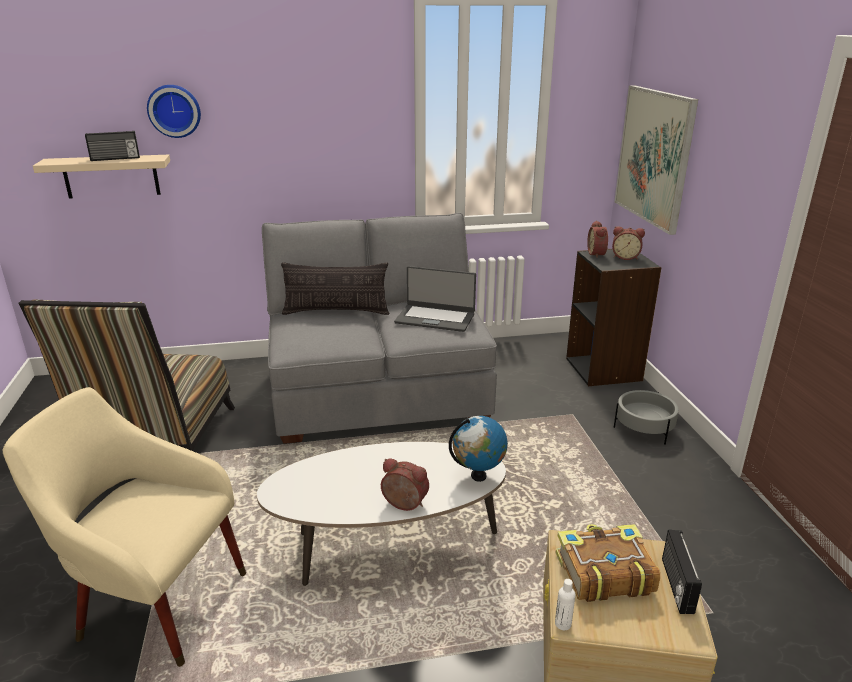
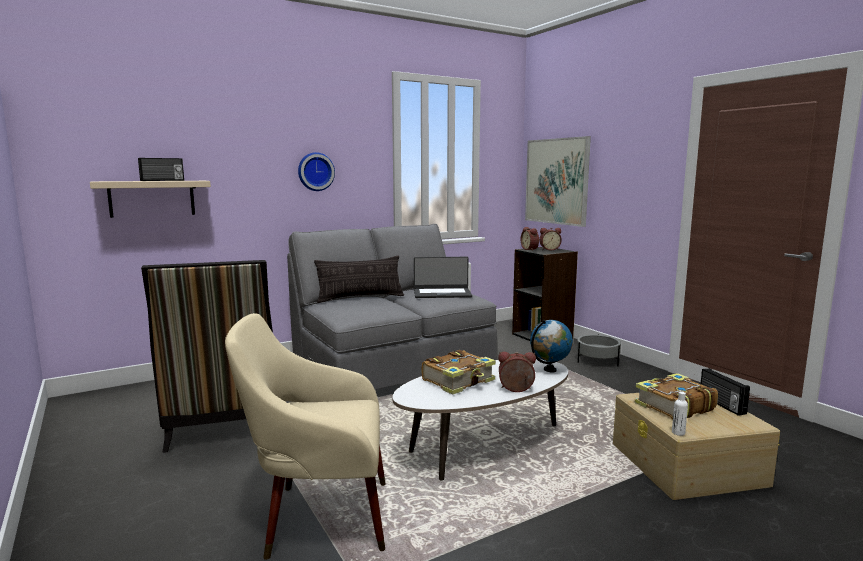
camera: 20 degrees left, 15 degrees down
wall clock [147,85,201,138] -> wall clock moved to [298,152,335,191]
none -> book [422,350,496,395]

